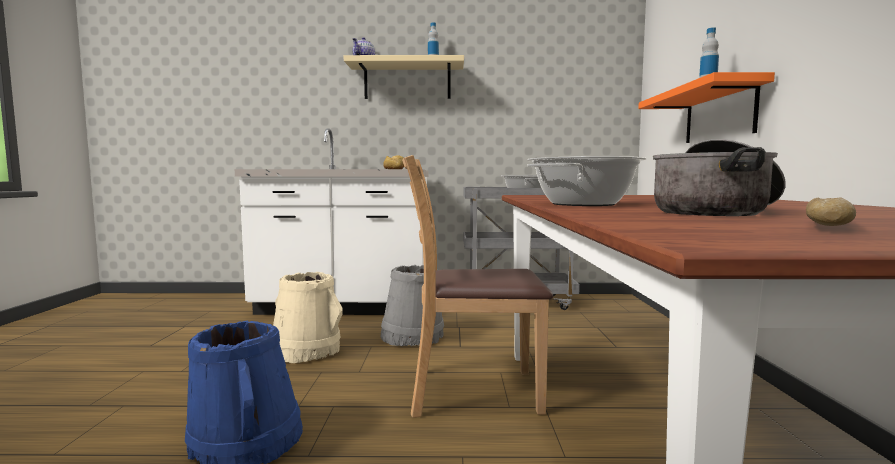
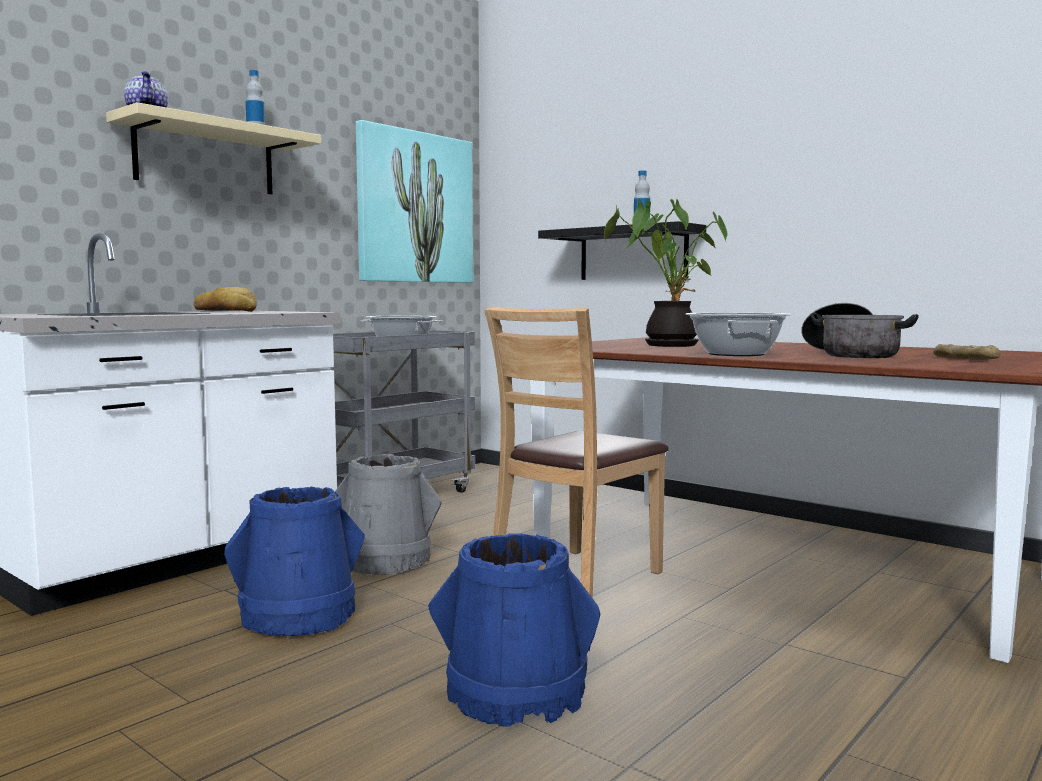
camera: 50 degrees left, 0 degrees up
beige bucket [273,272,343,363] -> blue bucket [224,487,365,636]
orange shelf [638,72,775,143] -> black shelf [538,221,706,280]
none -> picture [356,120,473,283]
none -> potted plant [604,199,728,347]

